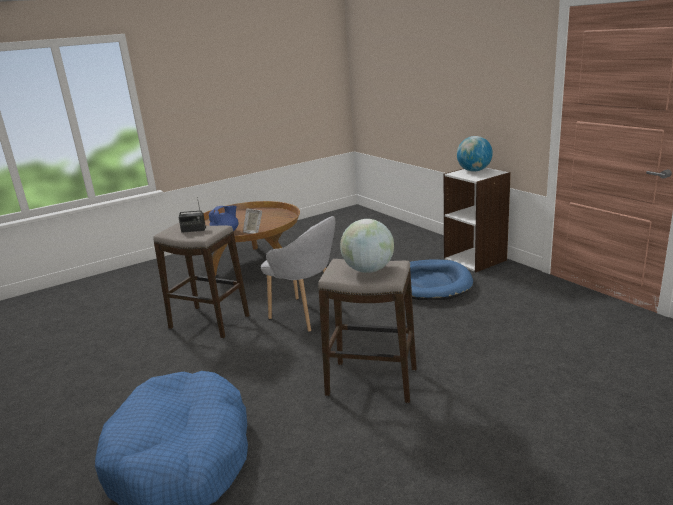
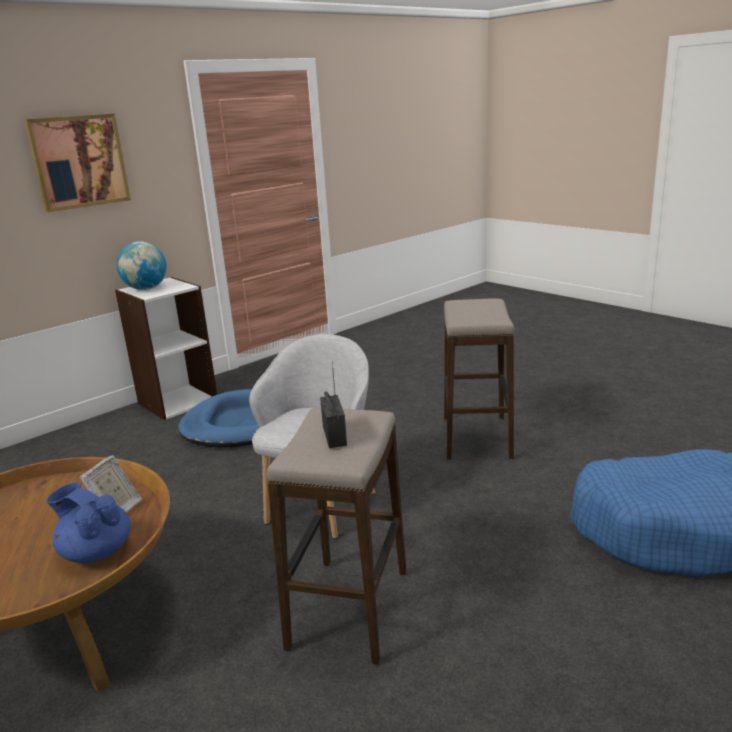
camera: 100 degrees left, 0 degrees up
globe [340,219,394,273] -> none
none -> picture [24,114,131,212]

